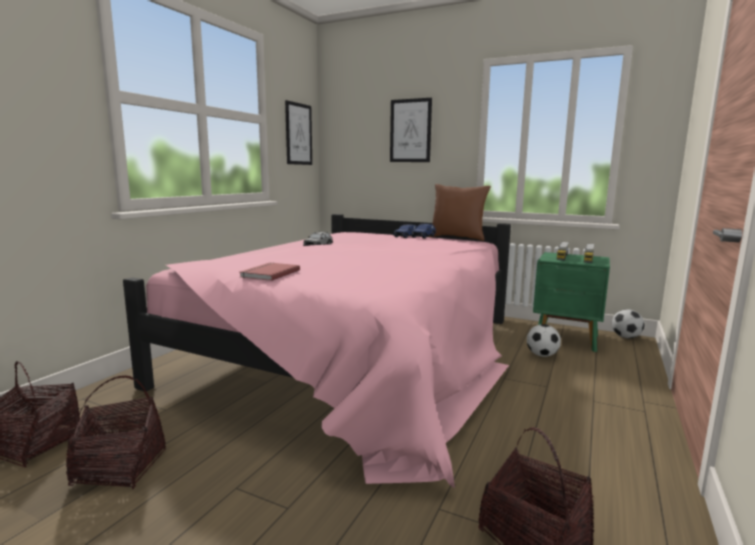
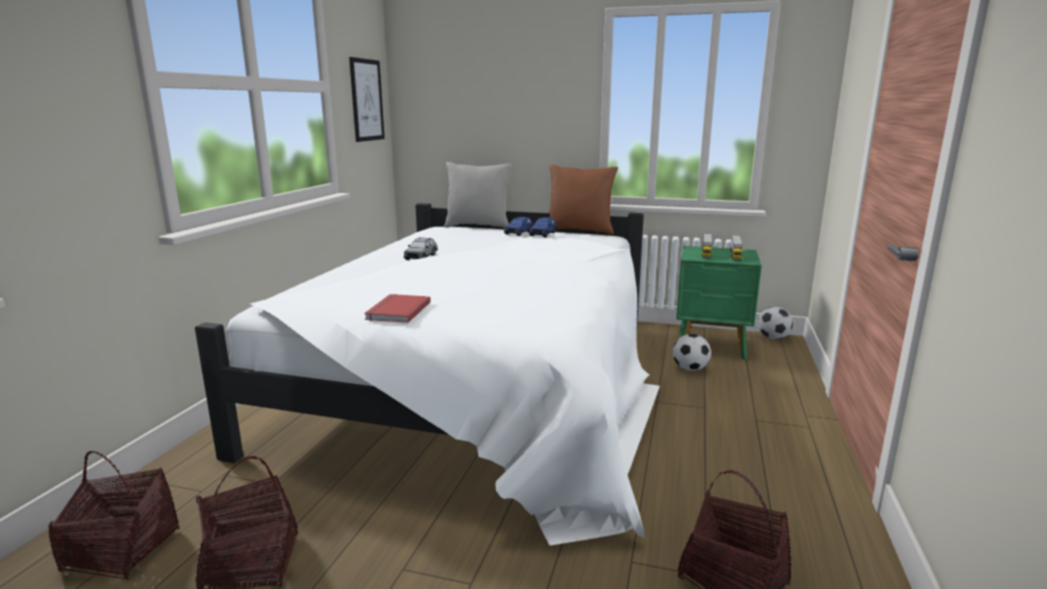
camera: 10 degrees left, 5 degrees up
pink bed [123,214,511,488] -> white bed [195,203,660,546]
picture [390,98,432,162] -> none
none -> grey pillow [444,162,512,228]

